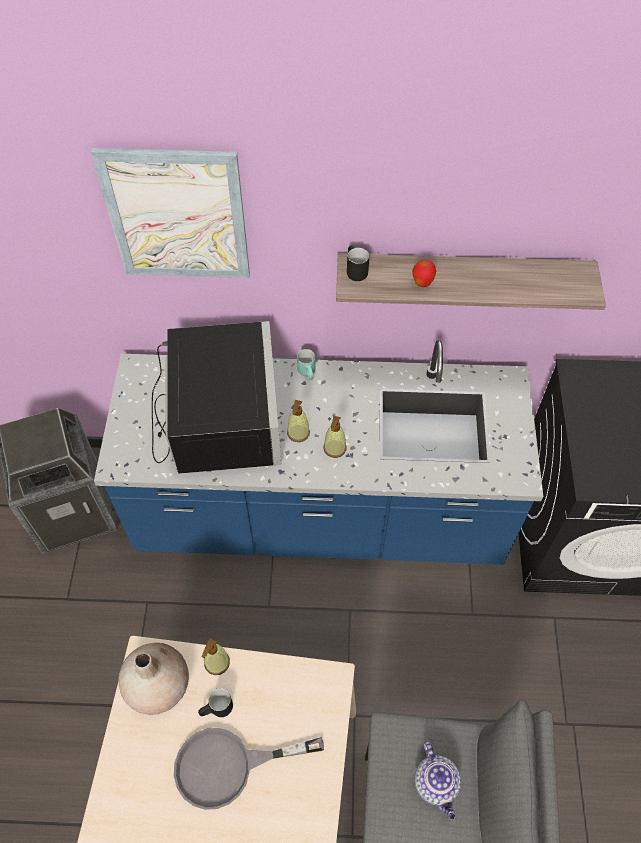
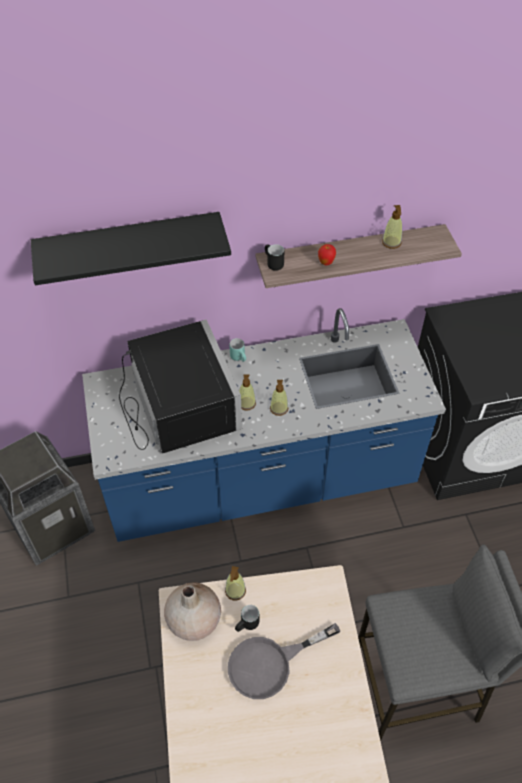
camera: 15 degrees left, 5 degrees down
picture [91,148,250,278] -> black shelf [31,212,231,285]
teapot [414,741,461,819] -> none
none -> soap dispenser [382,205,402,249]

